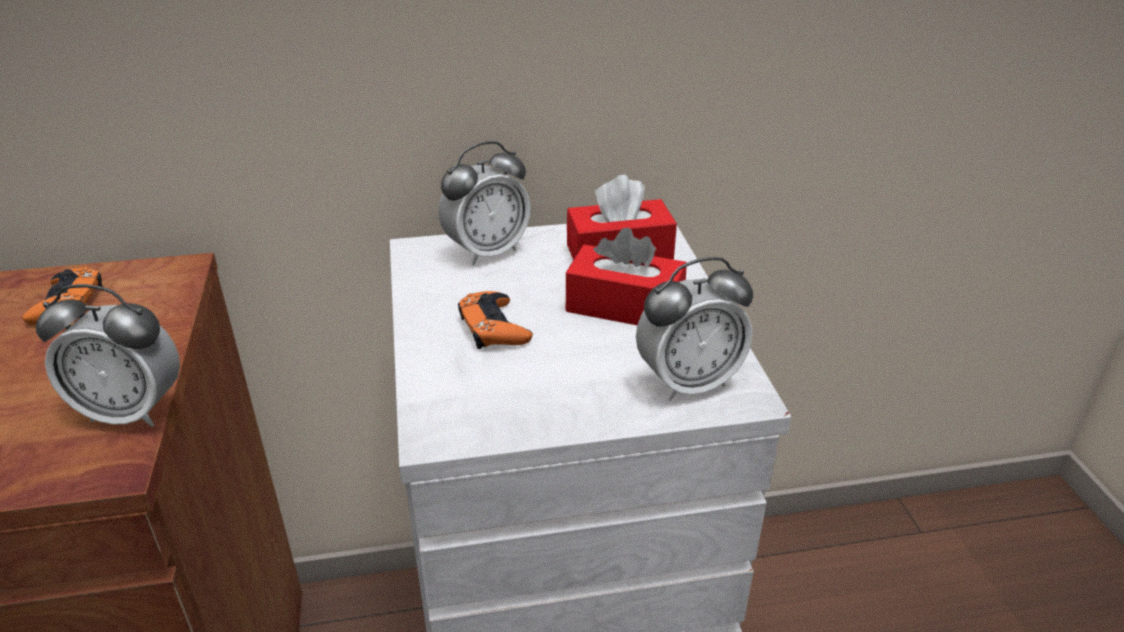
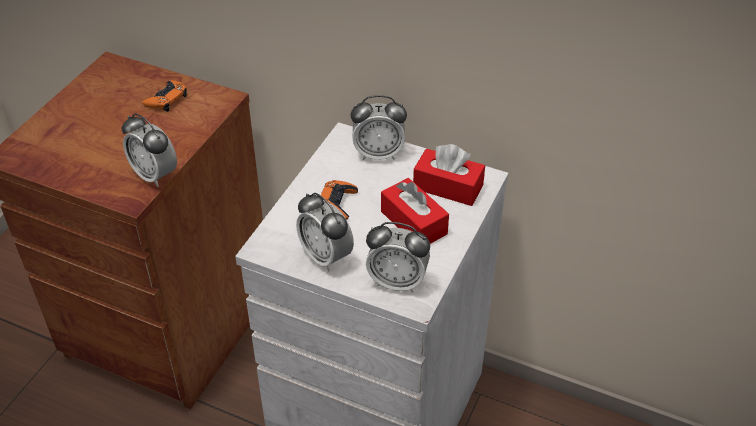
camera: 35 degrees right, 10 degrees up
none -> alarm clock [296,193,354,271]

